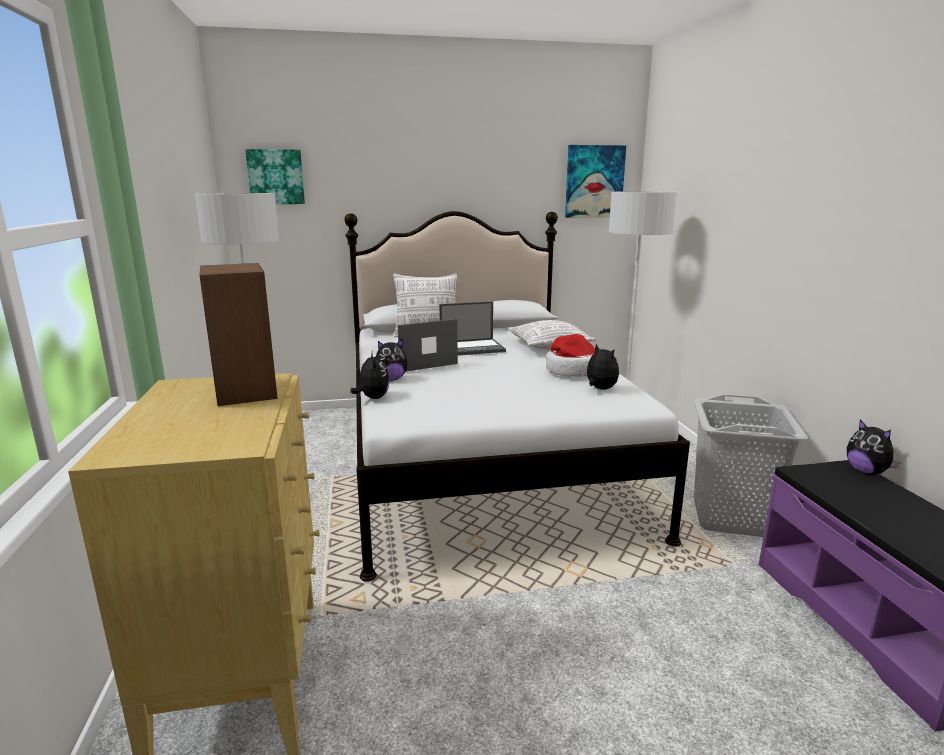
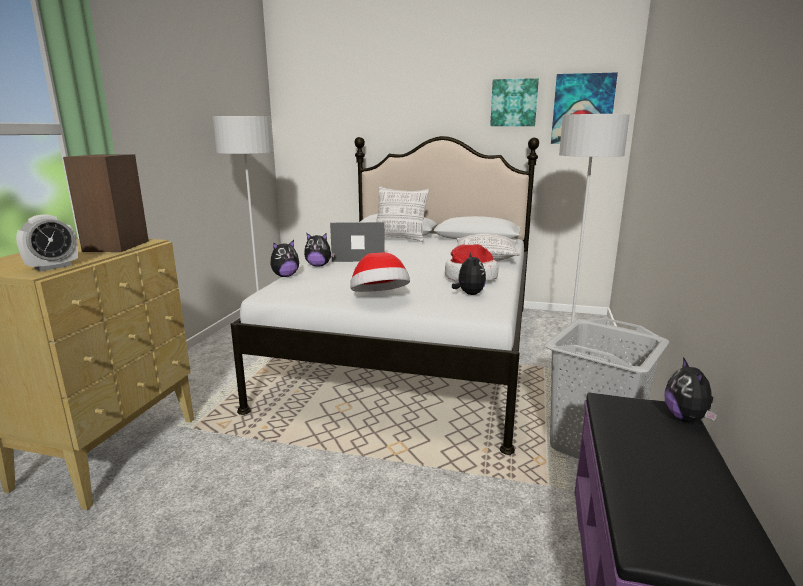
camera: 25 degrees right, 0 degrees up
picture [245,149,305,204] -> picture moved to [490,78,539,126]
plush toy [351,351,390,399] -> plush toy turned 45 degrees clockwise [270,240,299,277]
laptop [439,301,506,355] -> none
none -> alarm clock [16,214,78,271]
none -> hat [350,252,410,292]

